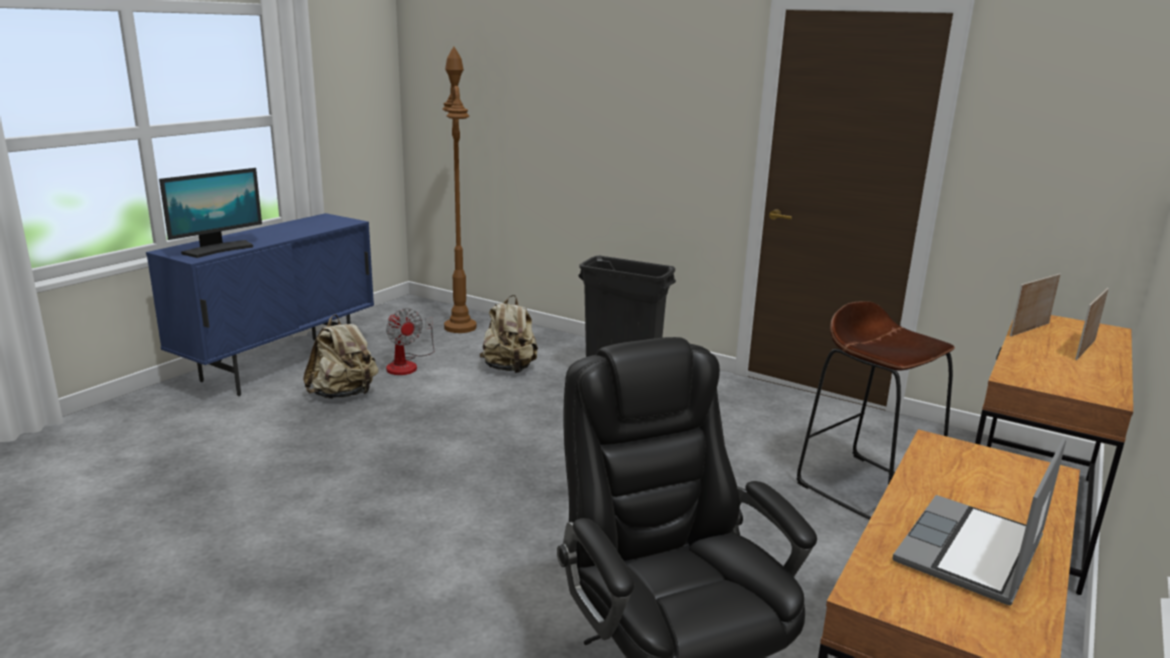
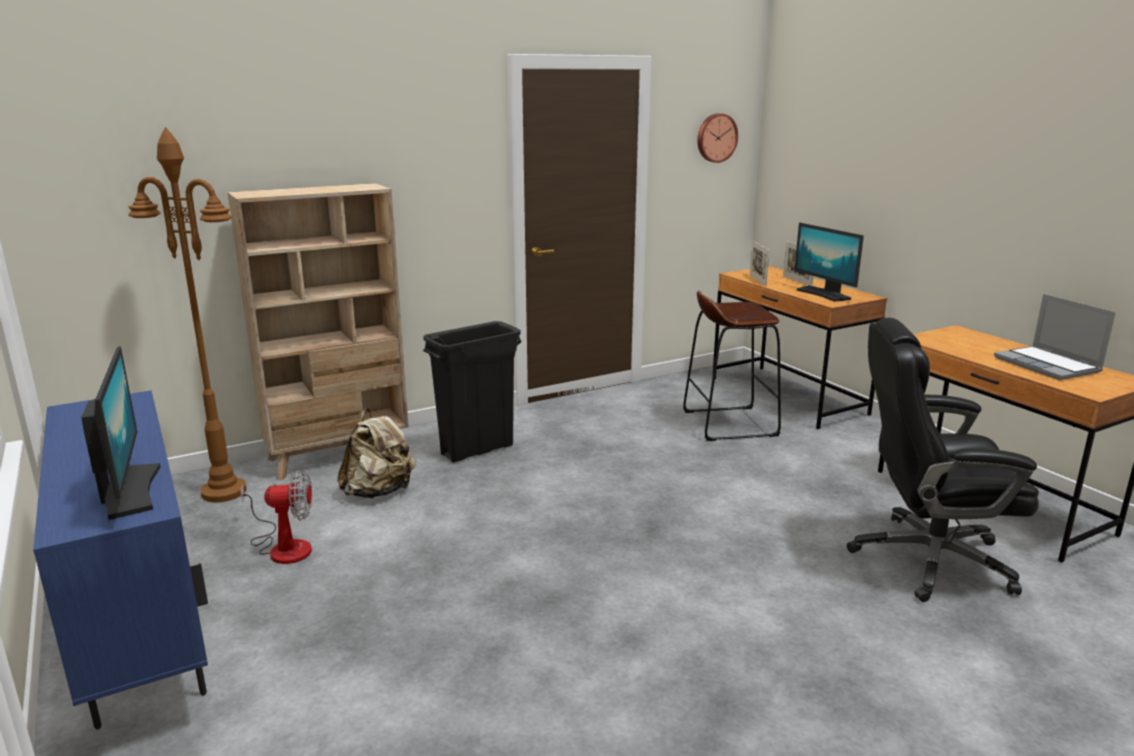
camera: 60 degrees left, 0 degrees up
beige backpack [303,315,378,399] -> none
none -> beige bookcase [228,183,409,480]
none -> wall clock [697,113,738,163]
none -> monitor [794,223,864,302]

